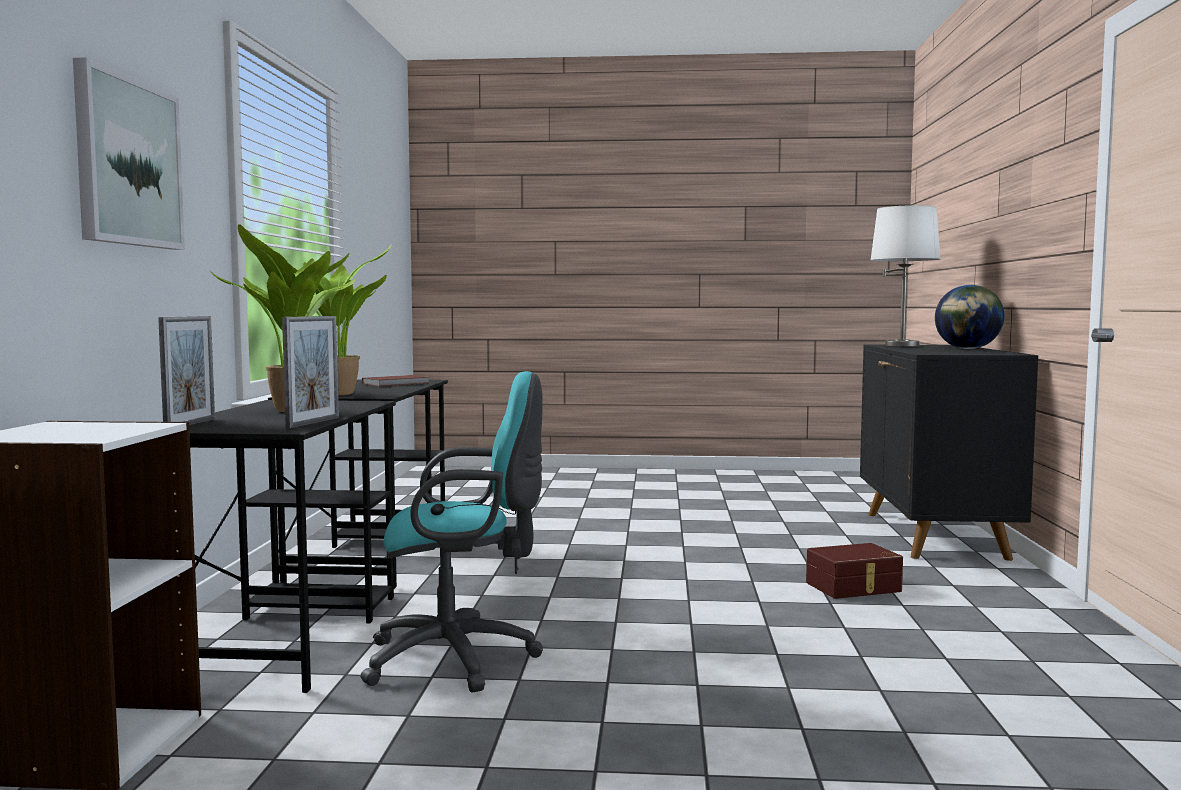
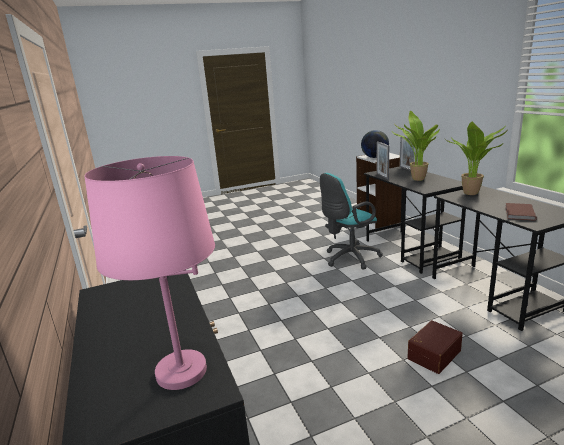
camera: 155 degrees right, 15 degrees up
picture [73,58,185,250] -> none
brown storage box [806,543,903,599] -> brown storage box moved to [407,320,463,374]
white table lamp [871,205,940,347] -> pink table lamp [84,156,215,390]
globe [935,285,1004,349] -> globe moved to [361,130,389,158]

